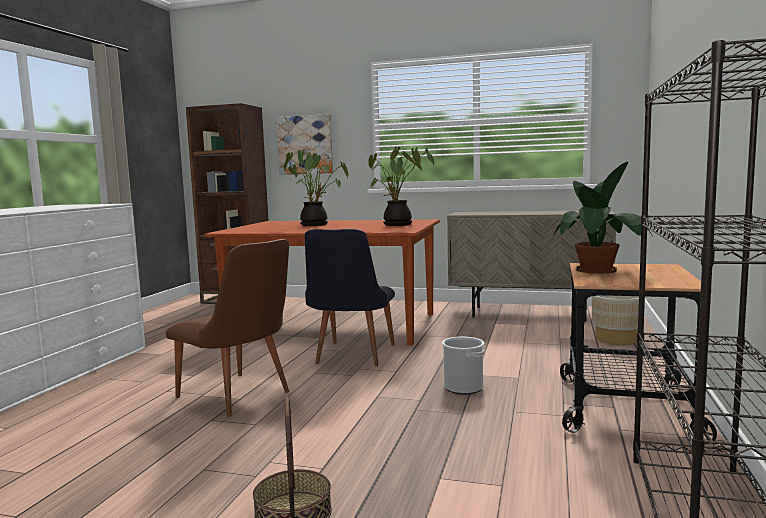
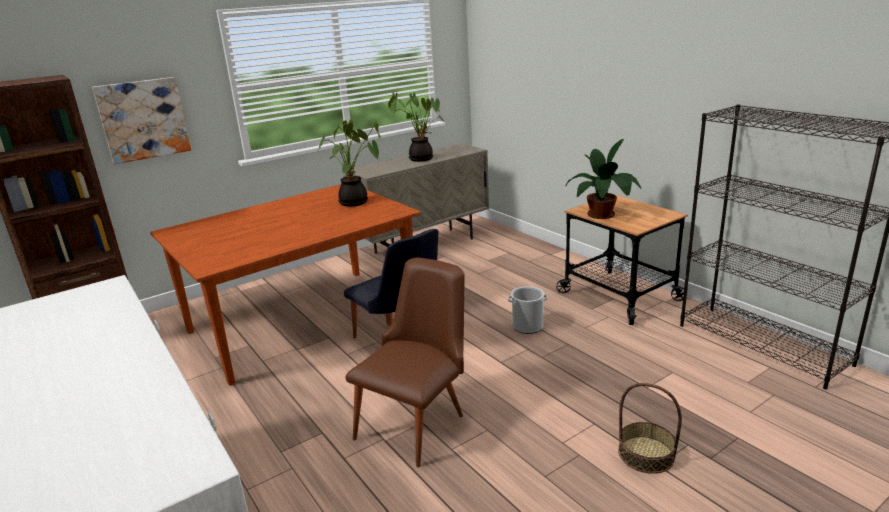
camera: 50 degrees left, 15 degrees up
brown chair [166,239,289,417] -> brown chair turned 45 degrees counterclockwise [345,258,465,467]
potted plant [283,150,348,226] -> potted plant moved to [388,92,444,162]
beige planter [592,295,639,345] -> none

